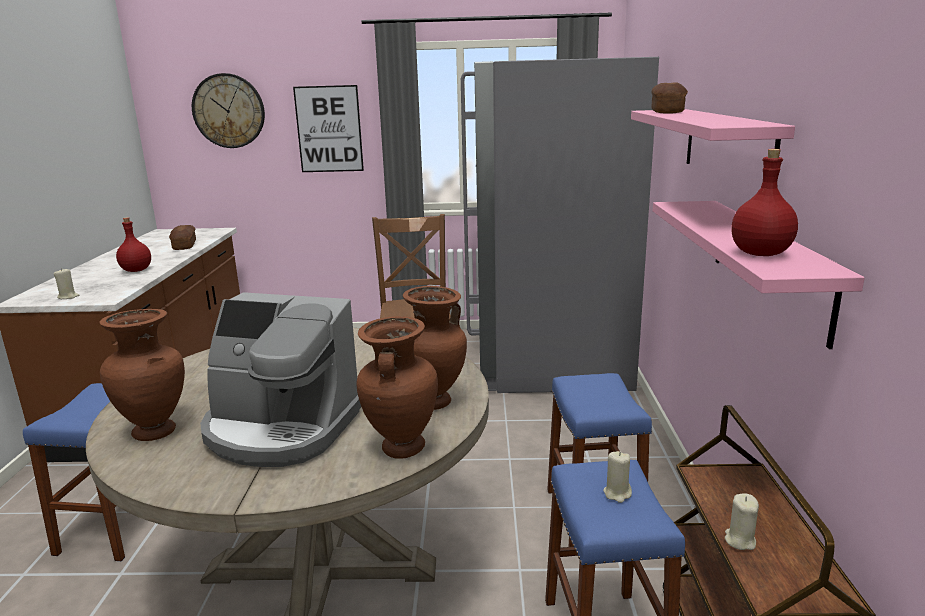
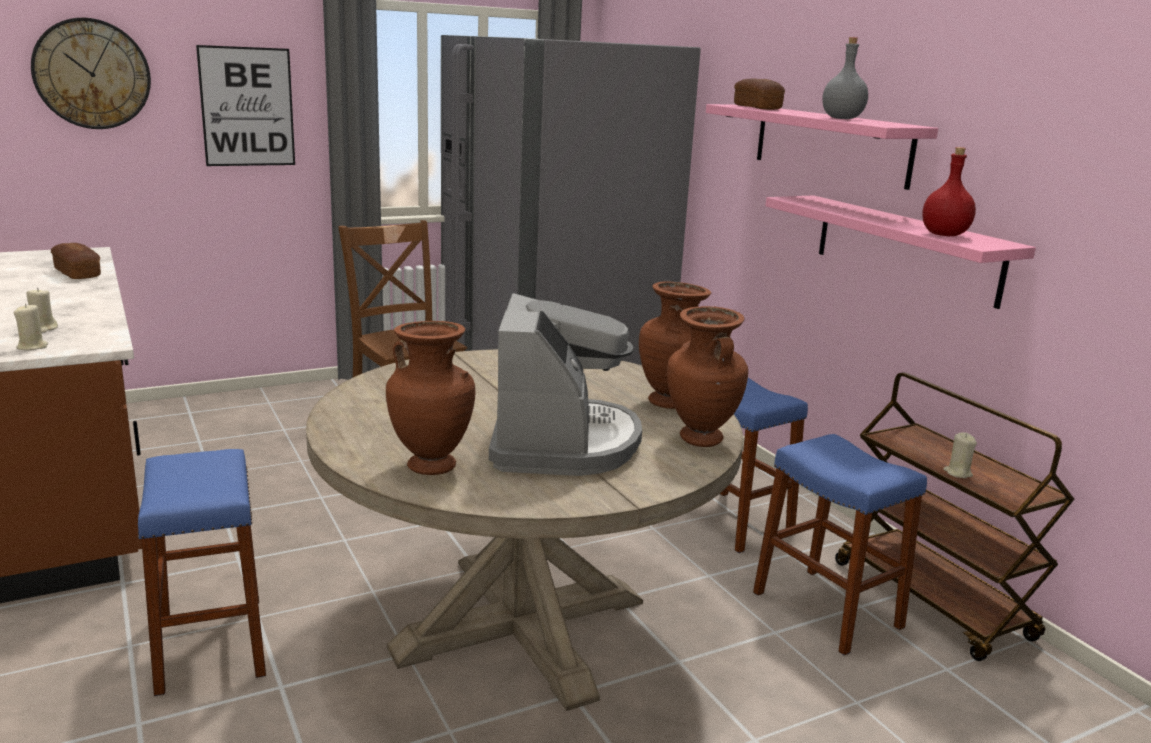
camera: 30 degrees left, 0 degrees up
red bottle [116,217,151,272] -> none
coffee machine [200,292,361,467] -> coffee machine turned 75 degrees counterclockwise [489,293,642,476]
beige candle [603,451,632,503] -> beige candle moved to [26,288,58,333]
none -> grey bottle [822,37,868,119]

